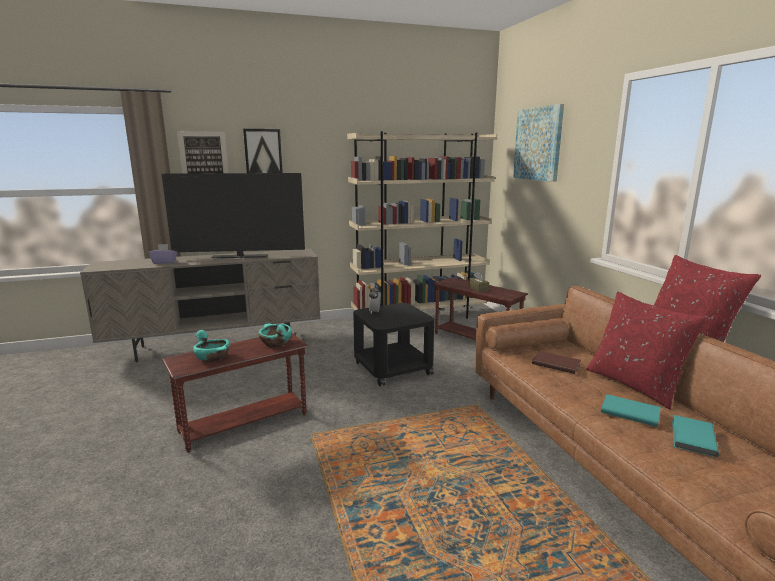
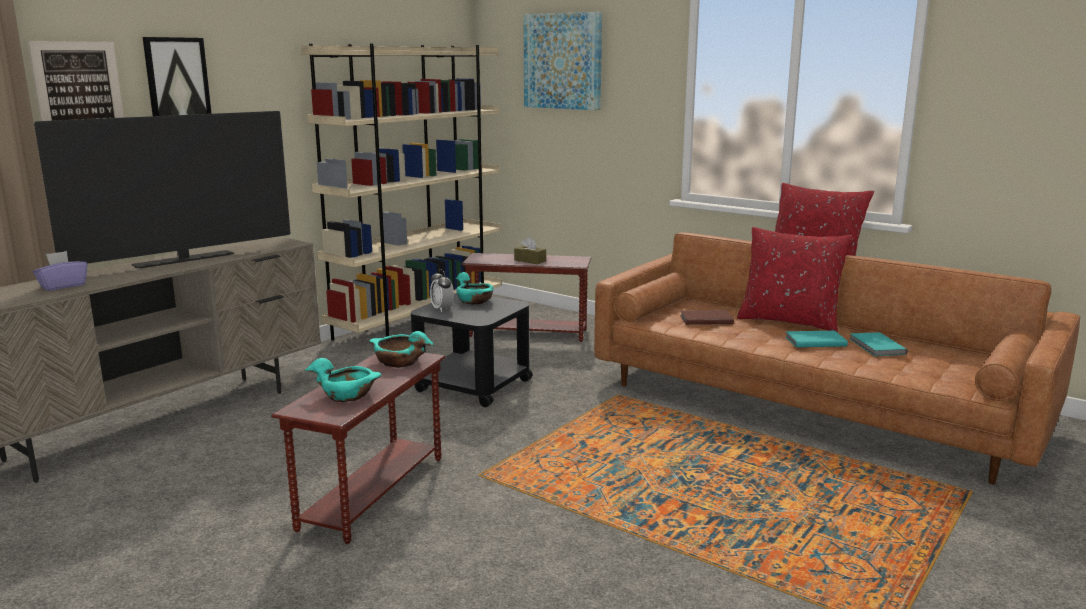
camera: 35 degrees left, 0 degrees up
none -> turquoise bowl [455,272,493,305]

